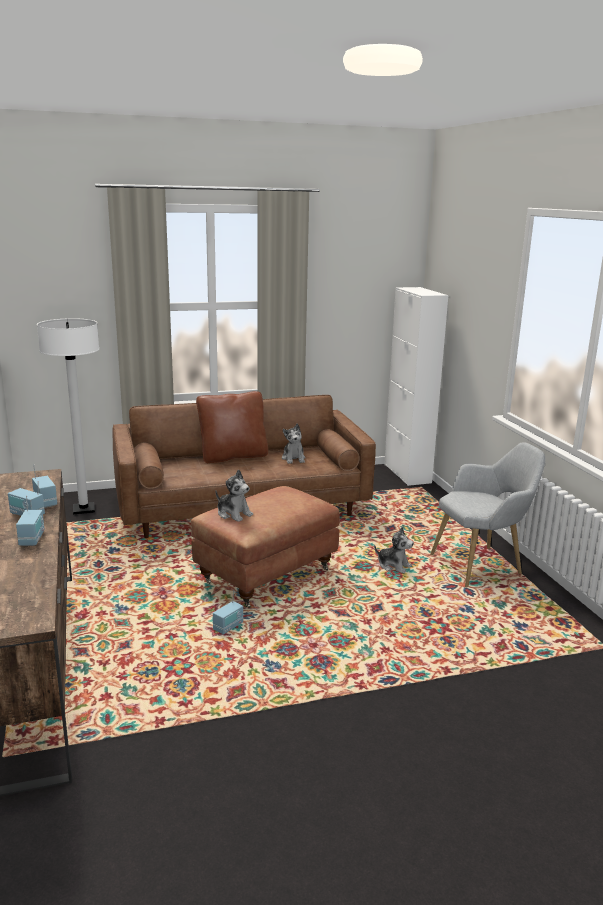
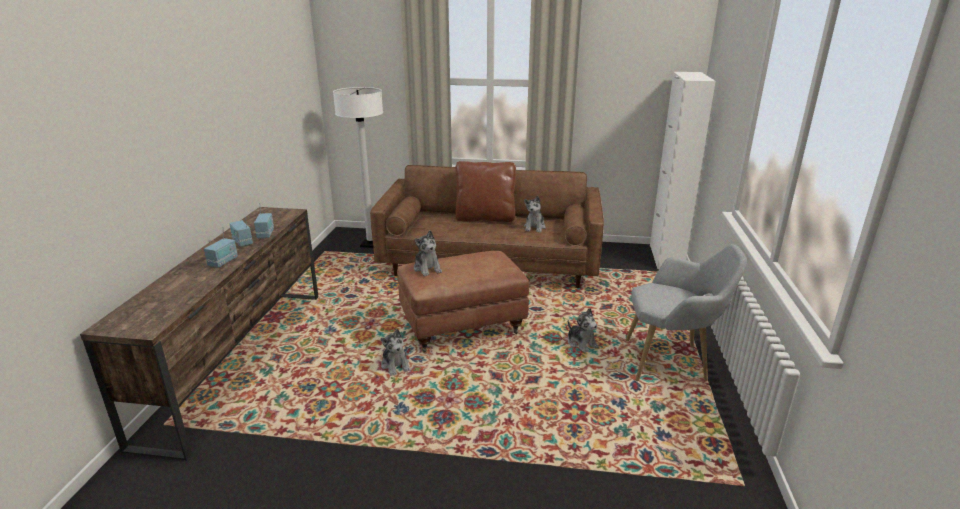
camera: 25 degrees right, 5 degrees up
radio [213,590,243,634] -> plush toy [381,329,410,376]

